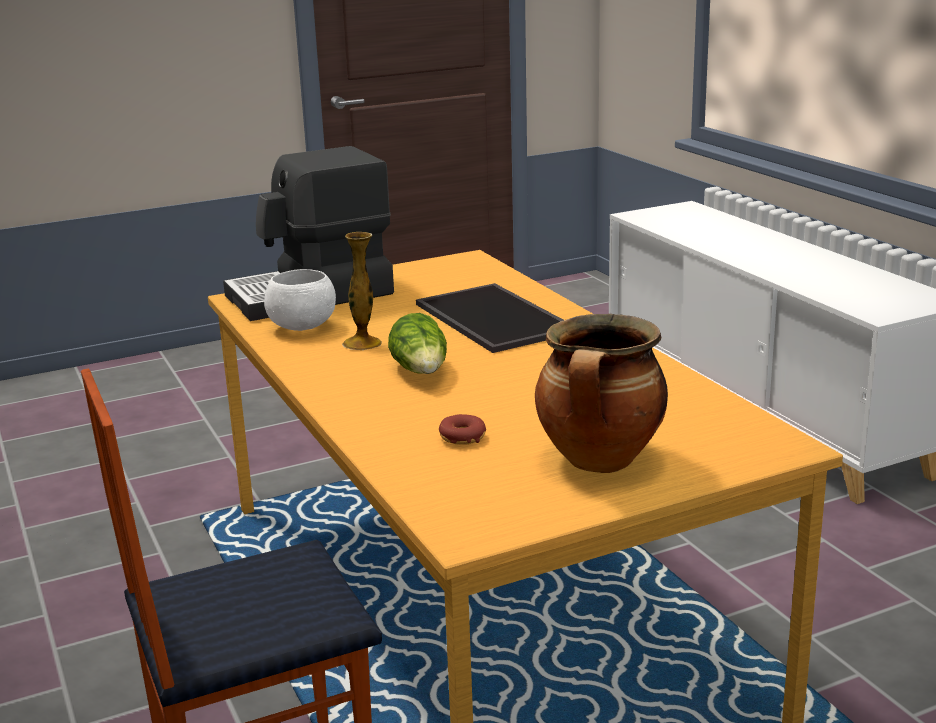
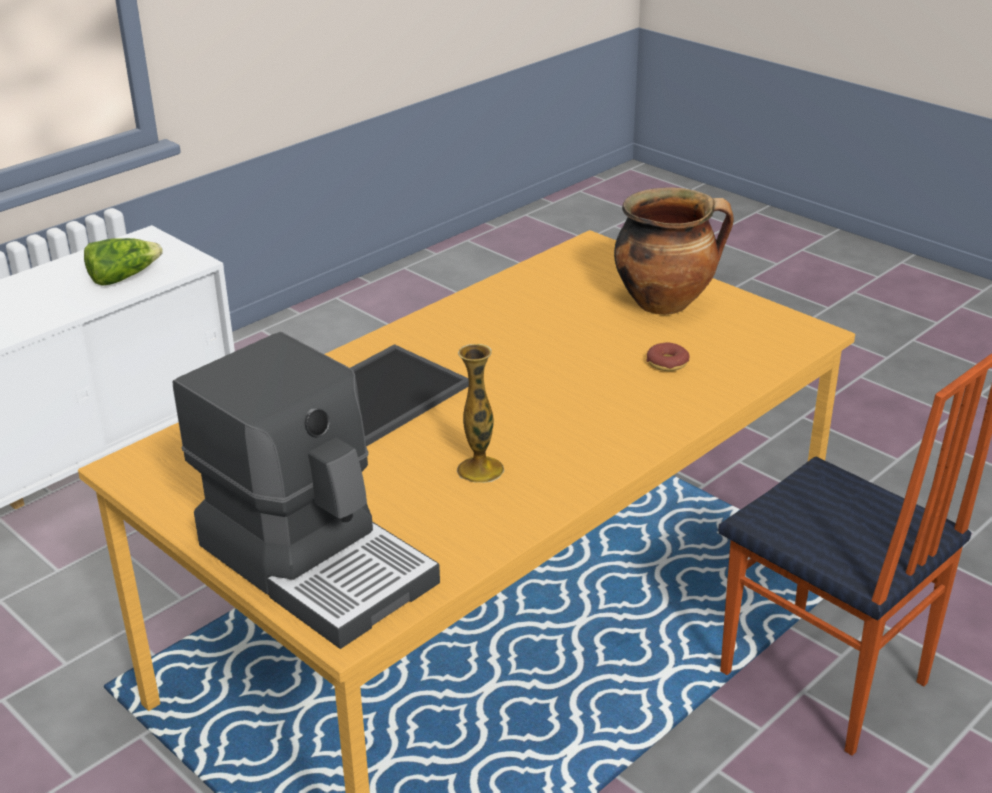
camera: 110 degrees left, 10 degrees up
white bowl [264,269,336,331] -> none
lettuce [388,313,447,374] -> lettuce moved to [84,238,163,286]

